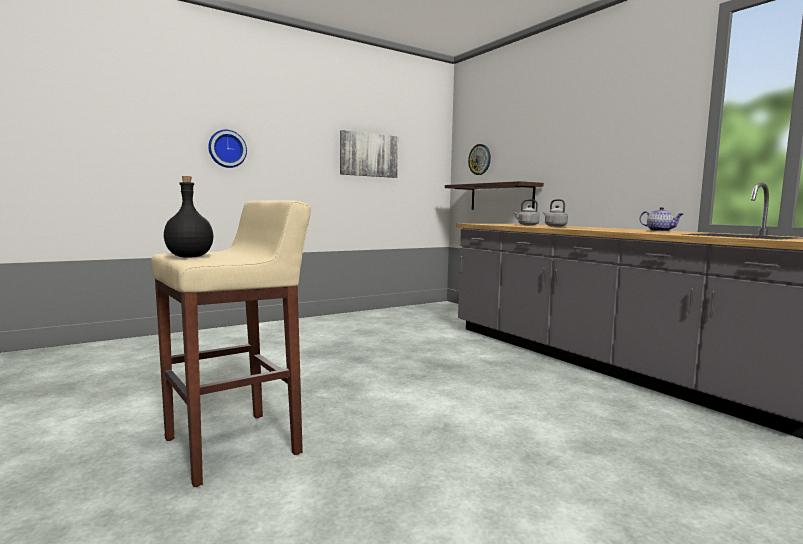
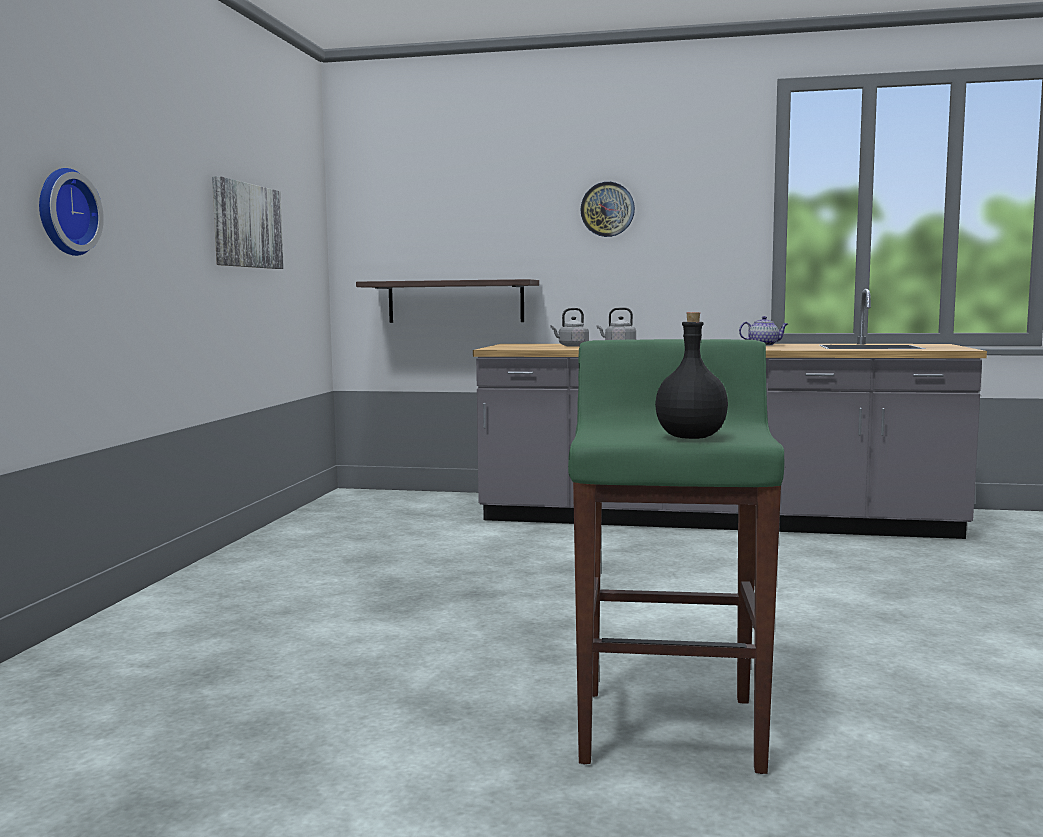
camera: 45 degrees left, 0 degrees up
beige stool [151,200,311,487] -> green stool [568,339,784,774]
wall clock [468,144,491,175] -> wall clock moved to [580,182,635,237]

